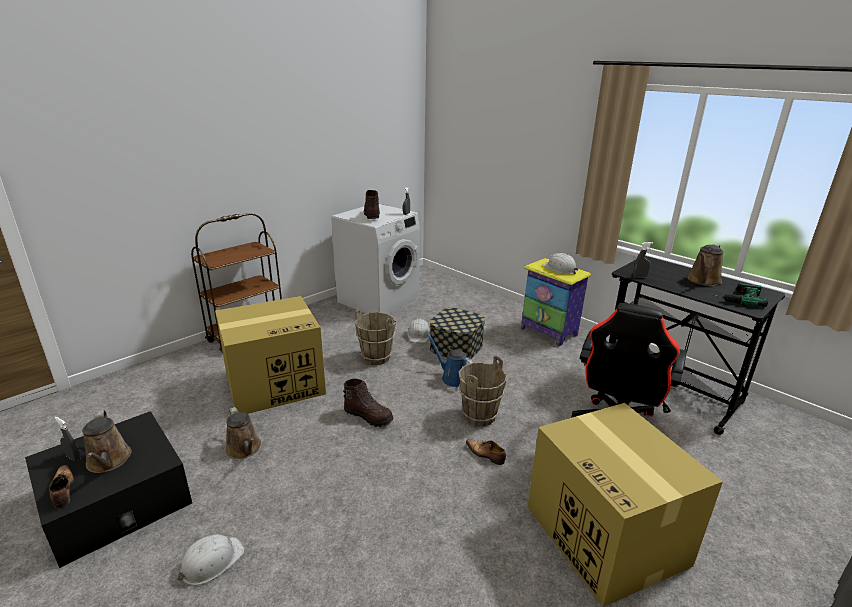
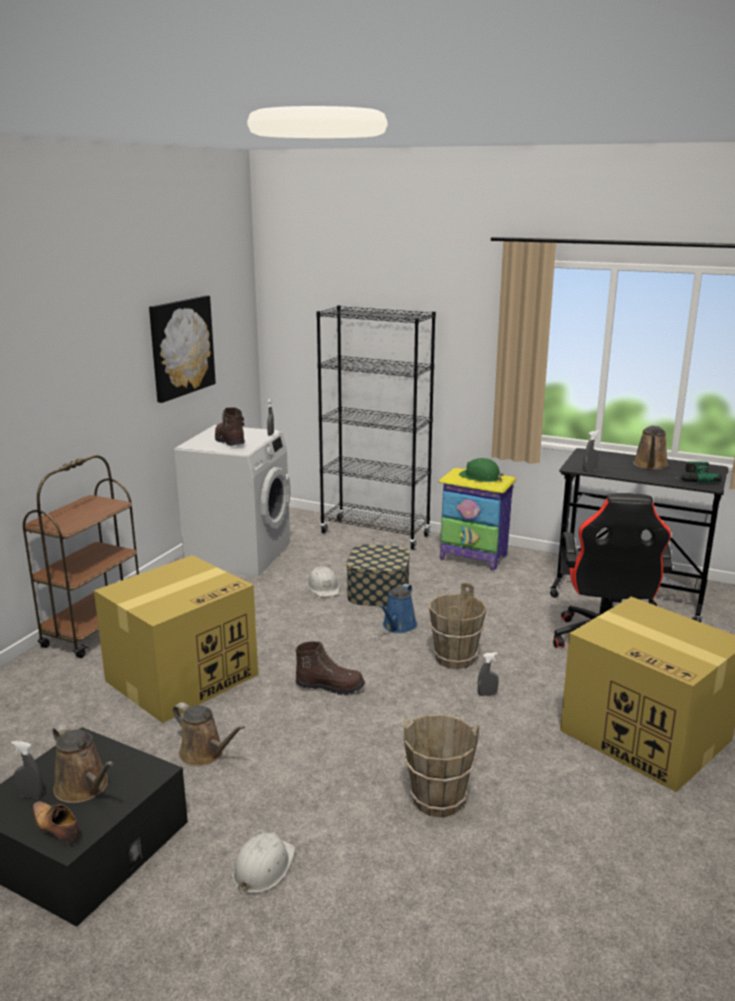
camera: 20 degrees left, 5 degrees down
brown bucket [355,308,396,365] -> brown bucket moved to [404,715,479,818]
blue watering can [427,334,473,387] -> blue watering can turned 90 degrees counterclockwise [379,584,417,633]
shoe [466,439,506,465] -> grey spray bottle [478,652,499,696]
white hard hat [543,253,578,274] -> green hard hat [459,458,504,482]
none -> picture [149,295,216,403]
none -> black bookcase [316,305,436,550]

